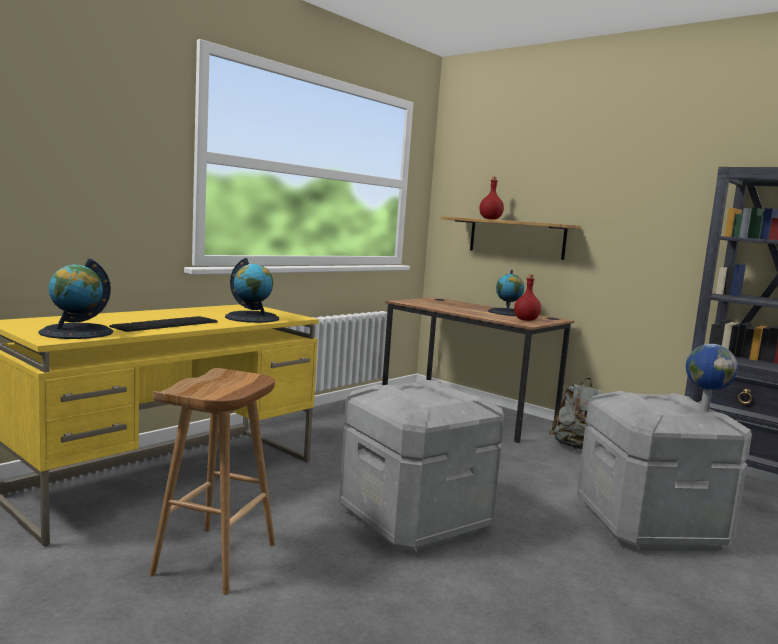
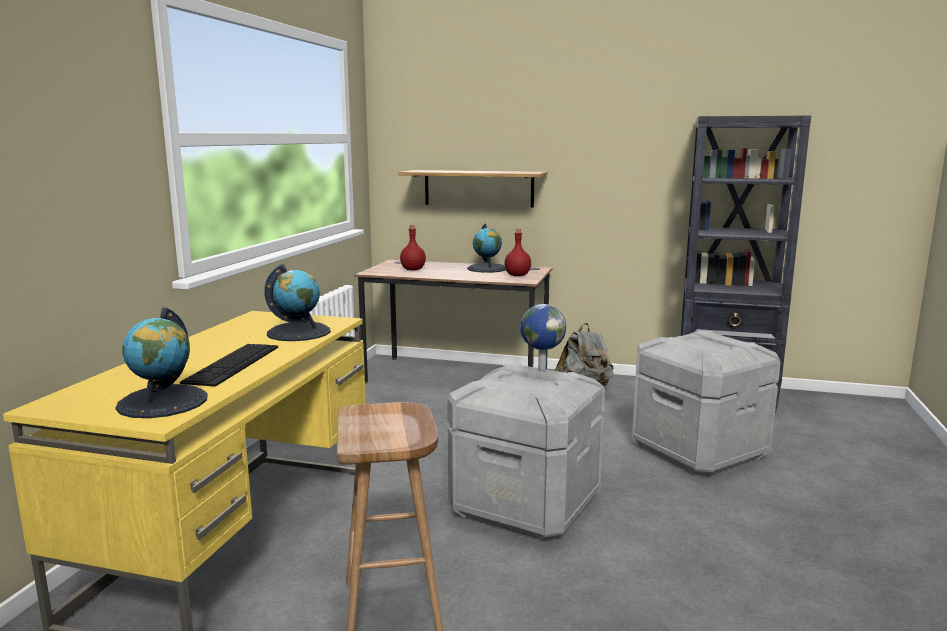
camera: 25 degrees left, 5 degrees up
red bottle [479,177,504,219] -> red bottle moved to [400,225,426,270]
globe [686,344,738,412] -> globe moved to [520,304,566,371]

